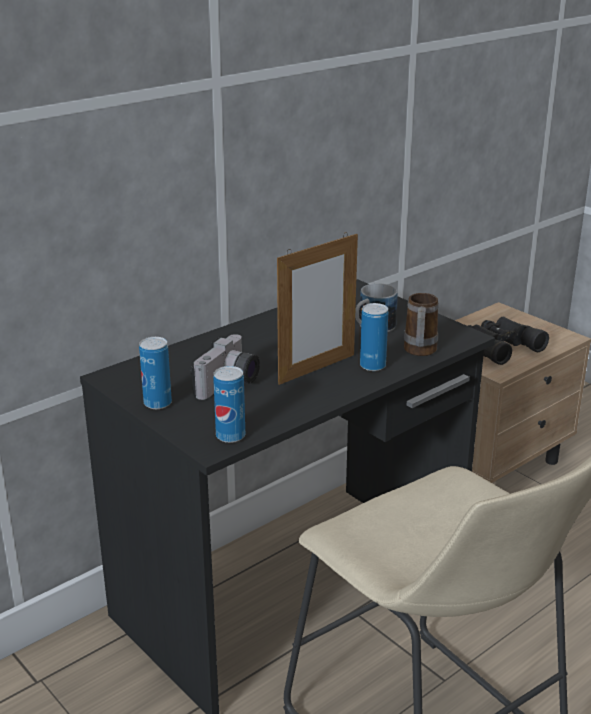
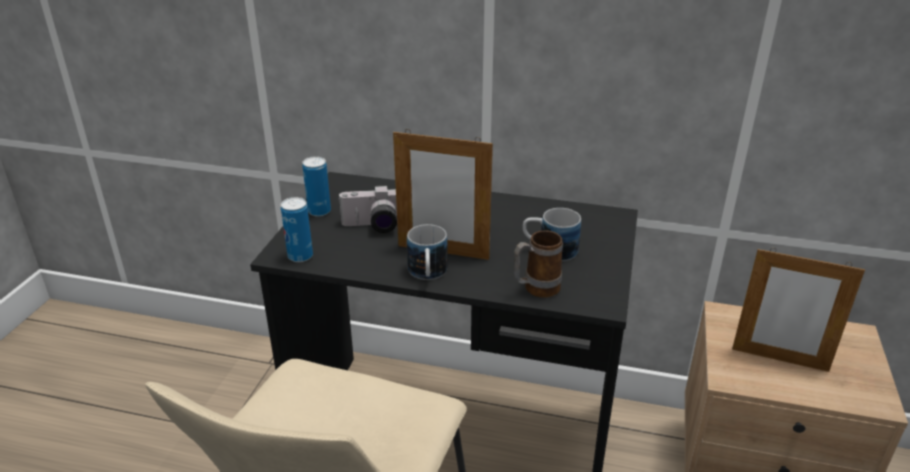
camera: 55 degrees right, 5 degrees up
can [360,303,388,371] -> none
black binoculars [468,316,549,365] -> picture frame [732,248,865,372]
none -> mug [407,224,448,280]

